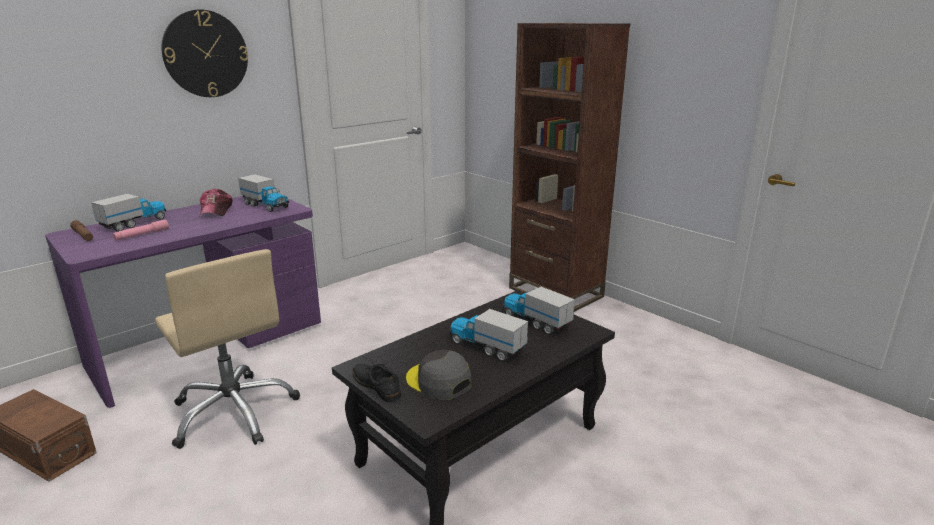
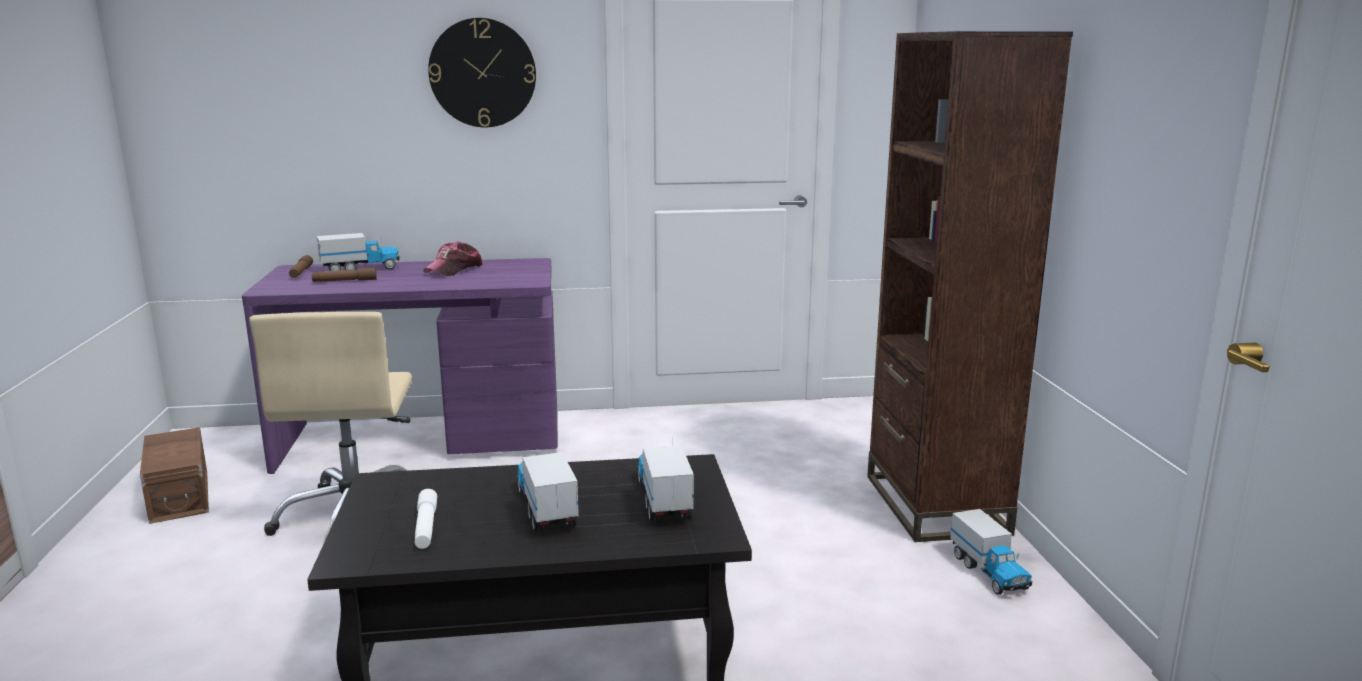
camera: 35 degrees right, 5 degrees down
pink flashlight [113,220,169,240] -> brown flashlight [312,268,377,282]
toy truck [238,174,289,212] -> toy truck moved to [950,509,1032,595]
black shoe [352,364,401,402] -> none
grey cap [406,350,472,400] -> white flashlight [415,489,437,549]

